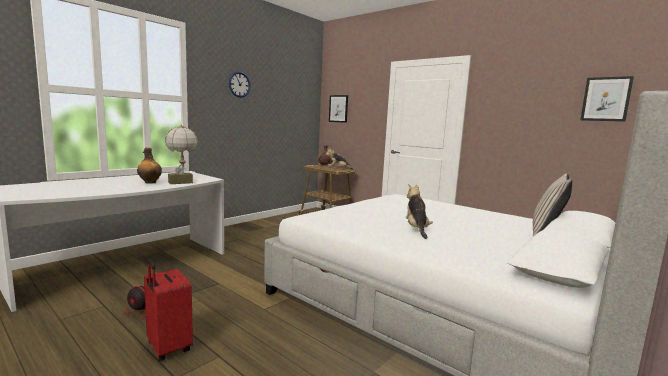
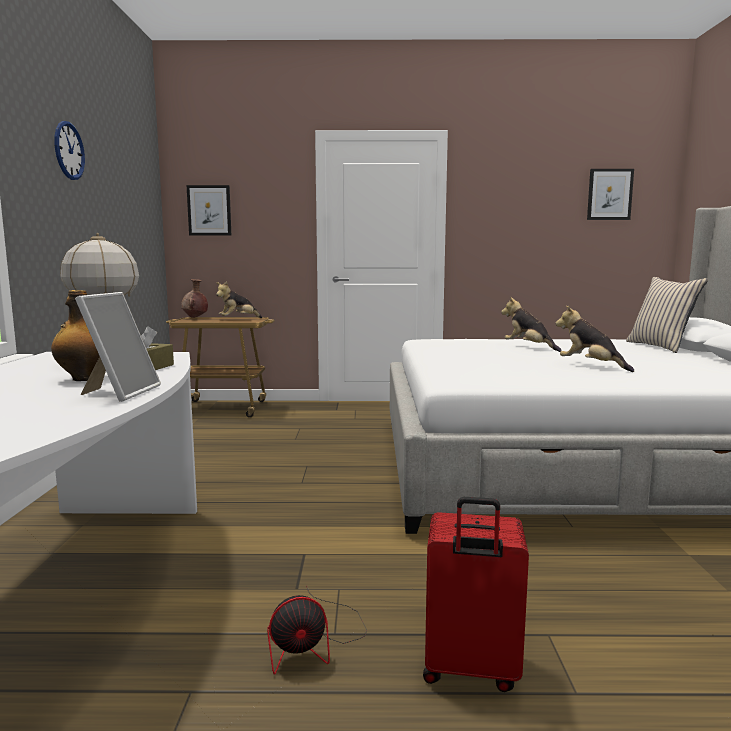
camera: 40 degrees left, 0 degrees up
none -> picture frame [75,292,161,402]
none -> plush toy [501,297,562,352]

